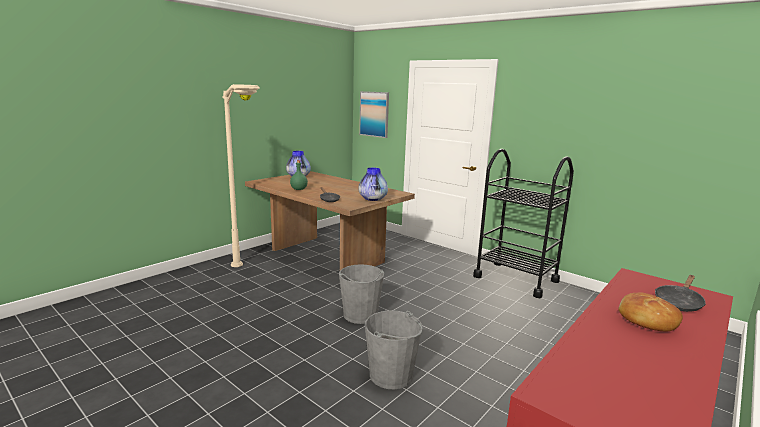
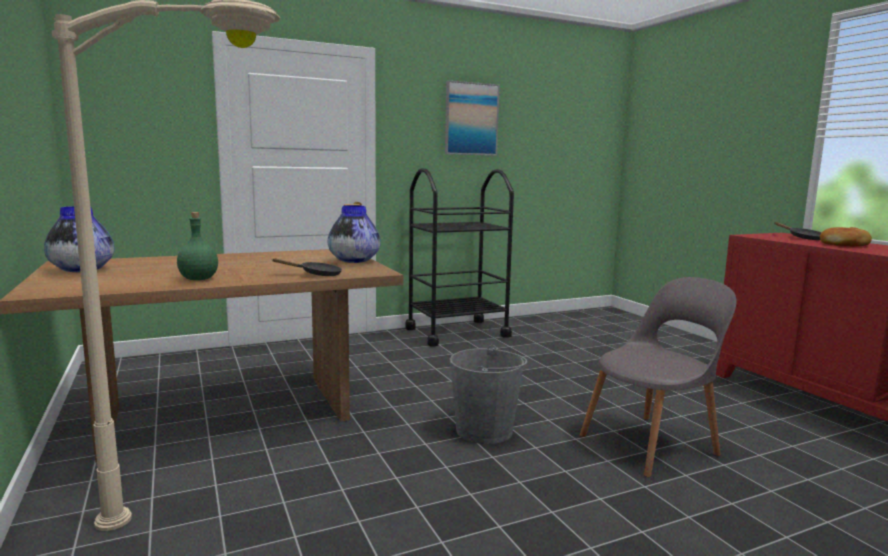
camera: 65 degrees left, 5 degrees down
picture [359,91,389,138] -> picture moved to [445,80,500,156]
grey bucket [365,310,422,389] -> grey chair [580,277,736,477]

